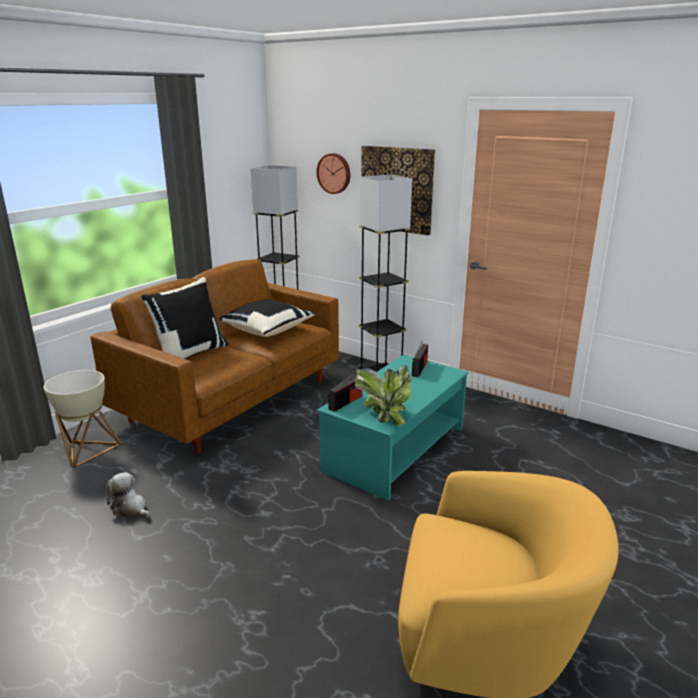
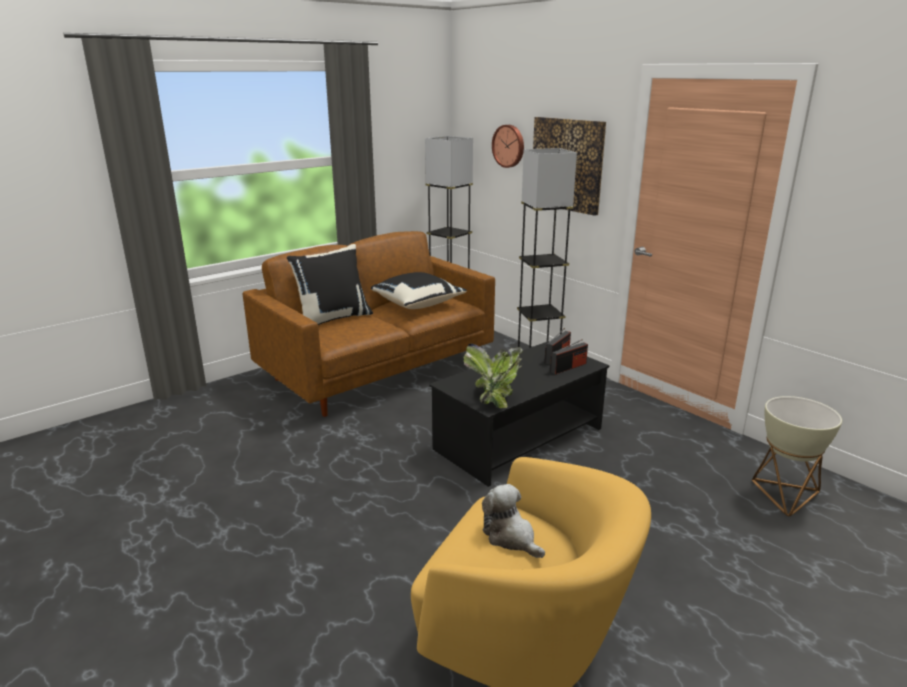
camera: 15 degrees right, 0 degrees up
planter [43,370,121,468] -> planter moved to [752,396,842,516]
plush toy [106,472,150,518] -> plush toy moved to [482,484,545,558]
turquoise coffee table [317,355,469,500] -> black coffee table [429,341,610,487]
radio [328,372,362,412] -> radio moved to [550,339,588,375]

